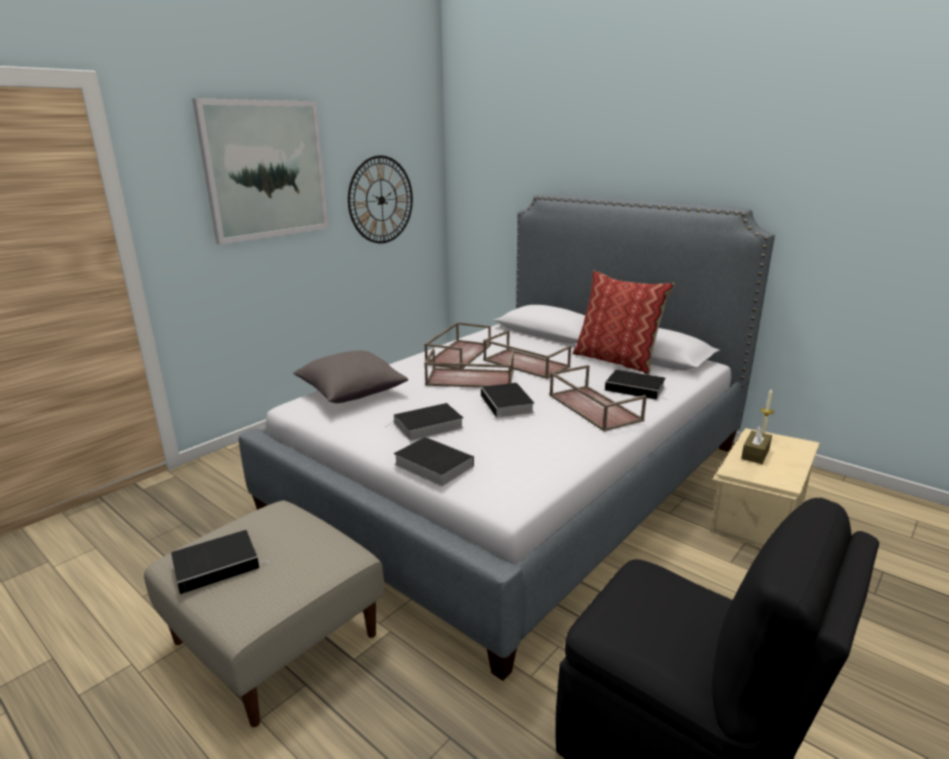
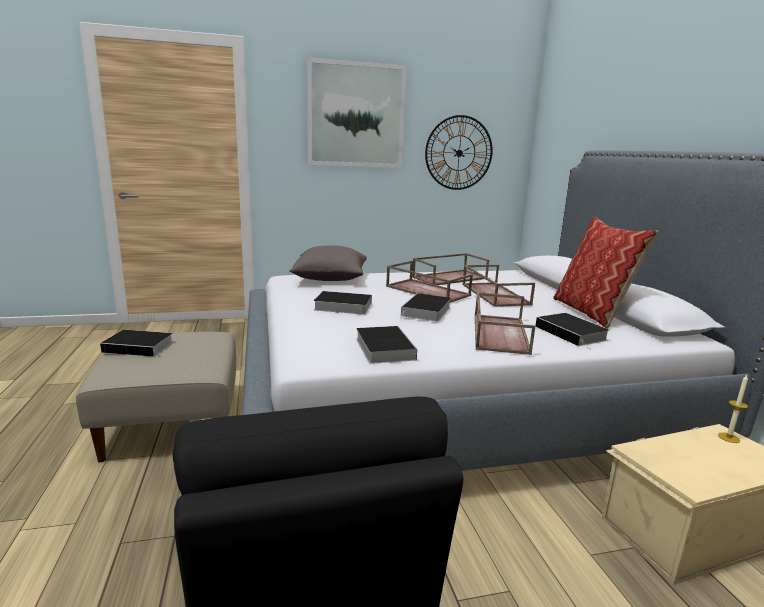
camera: 35 degrees right, 5 degrees down
book [394,437,474,486] -> book moved to [356,326,417,364]
brown tissue box [741,425,772,464] -> none

